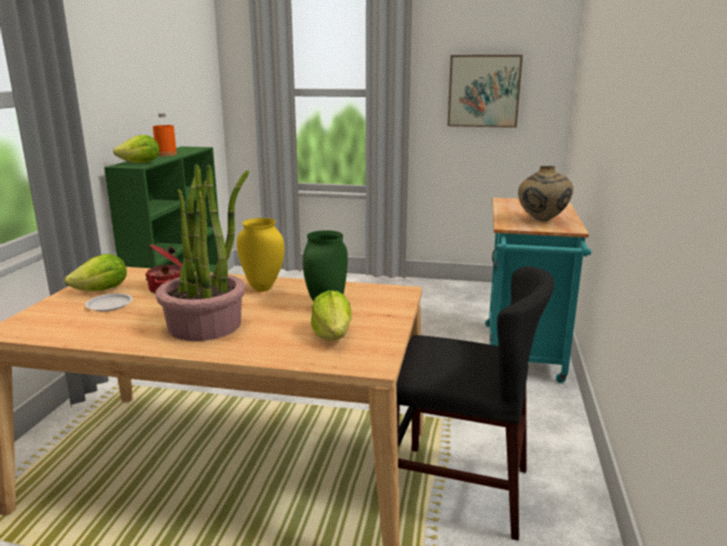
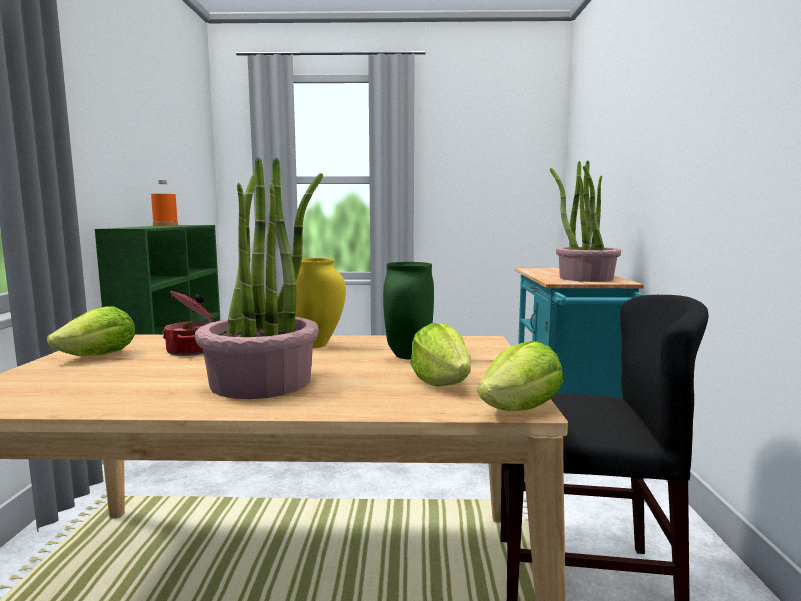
camera: 10 degrees left, 10 degrees down
white plate [85,293,133,312] -> none
lettuce [113,135,159,163] -> lettuce moved to [478,341,563,411]
picture [448,55,523,128] -> none
beige vase [518,166,573,222] -> potted plant [550,160,621,282]

